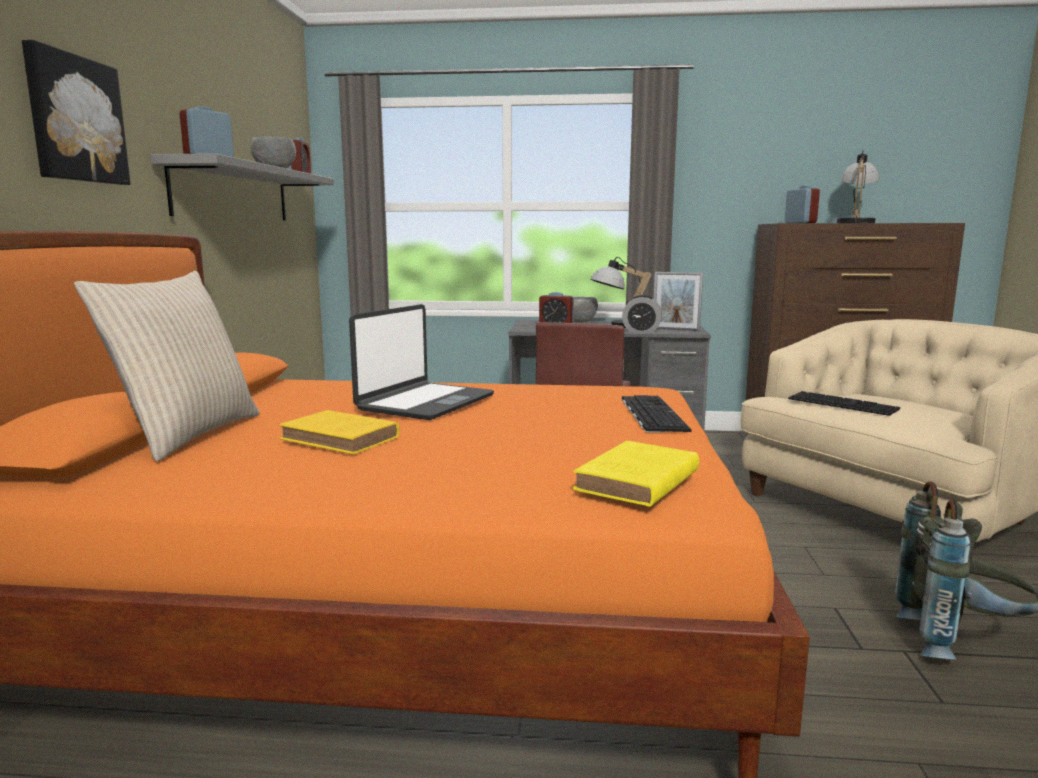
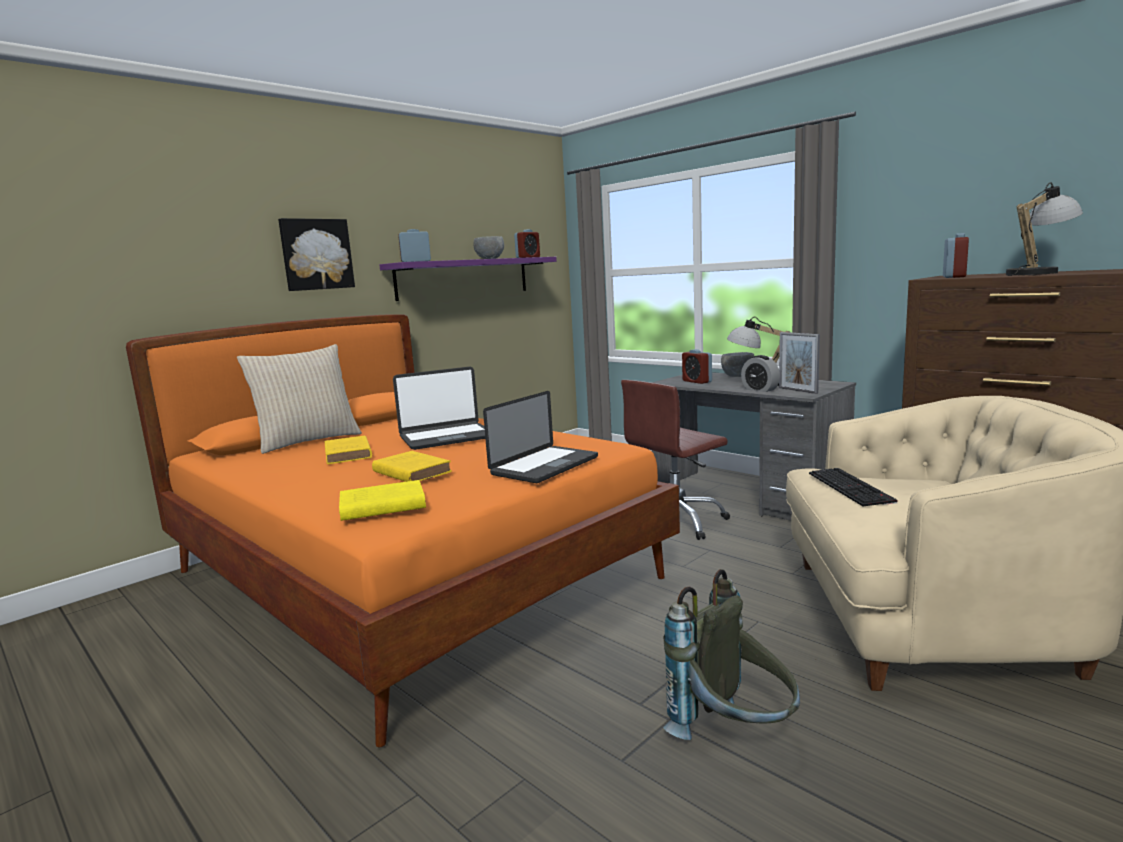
camera: 40 degrees right, 0 degrees up
grey shelf [151,153,334,221] -> purple shelf [379,257,557,301]
keyboard [622,395,692,432] -> laptop [483,391,598,483]
none -> yellow book [372,451,452,482]

